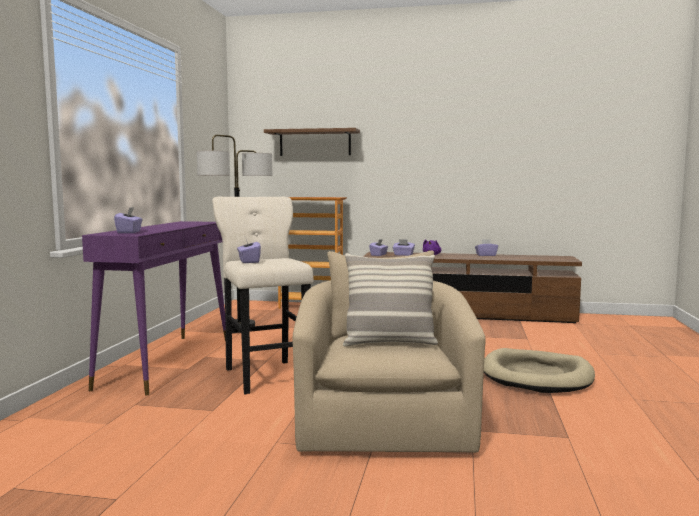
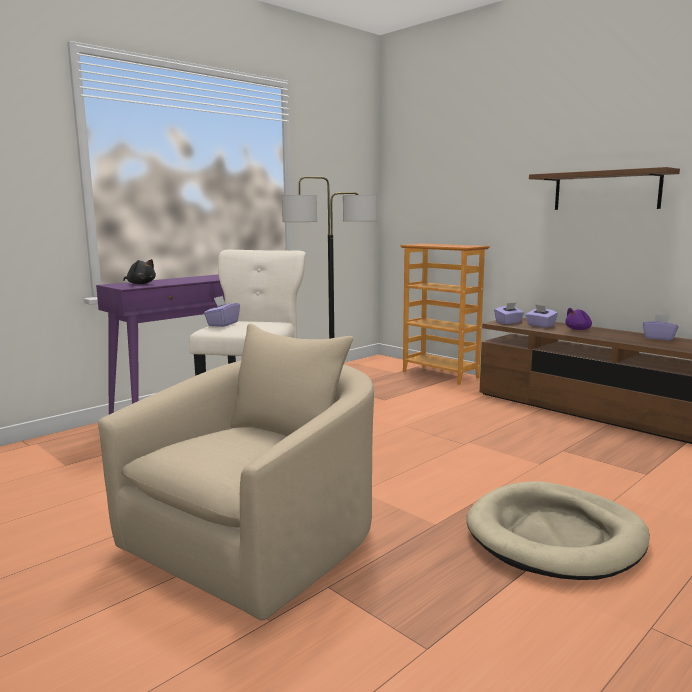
camera: 35 degrees right, 5 degrees up
purple tissue box [114,207,143,233] -> black plush toy [123,259,156,284]
brown shelf [264,128,360,156] -> brown shelf moved to [529,167,680,210]
pillow [343,253,438,347] -> none

